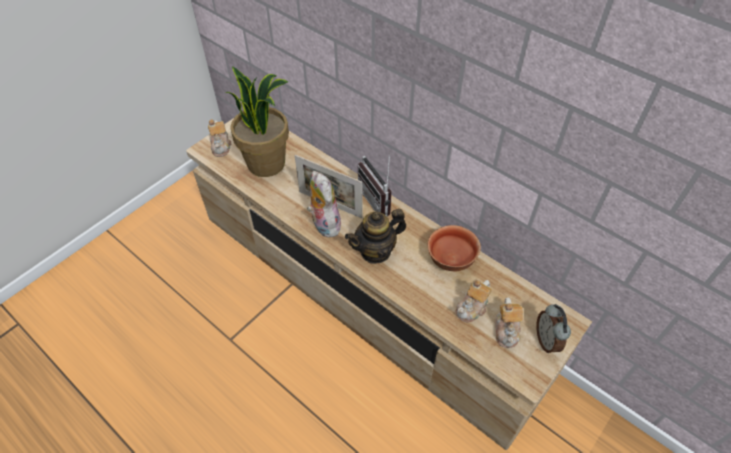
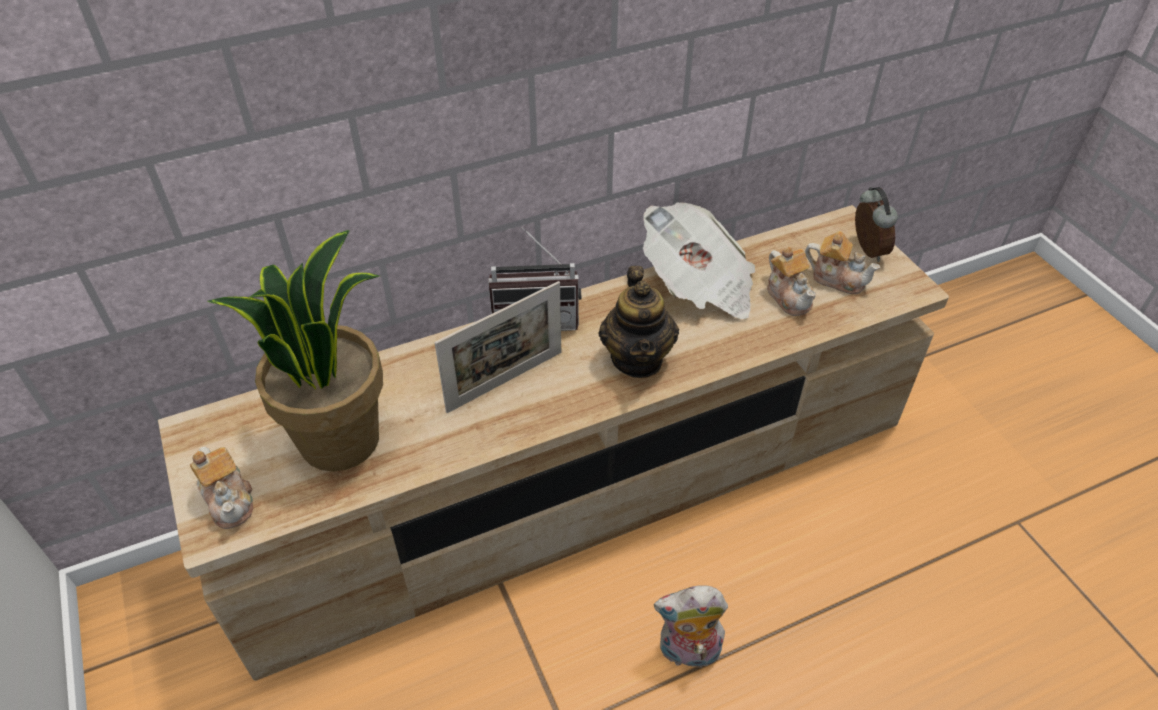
camera: 65 degrees left, 5 degrees down
teapot [208,119,231,157] -> teapot turned 45 degrees clockwise [190,447,253,529]
plush toy [307,171,341,237] -> plush toy moved to [654,585,728,668]
bowl [428,225,481,271] -> newspaper [643,202,755,319]
alarm clock [536,304,571,353] -> alarm clock turned 120 degrees counterclockwise [855,187,898,262]

